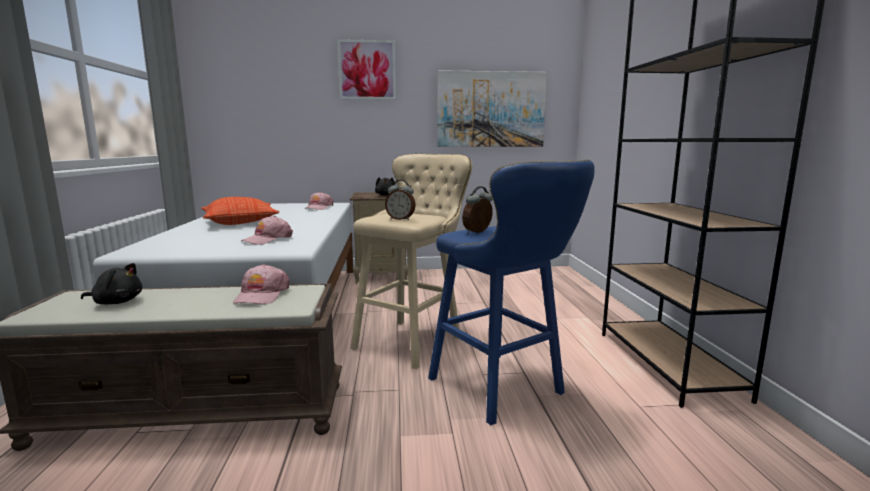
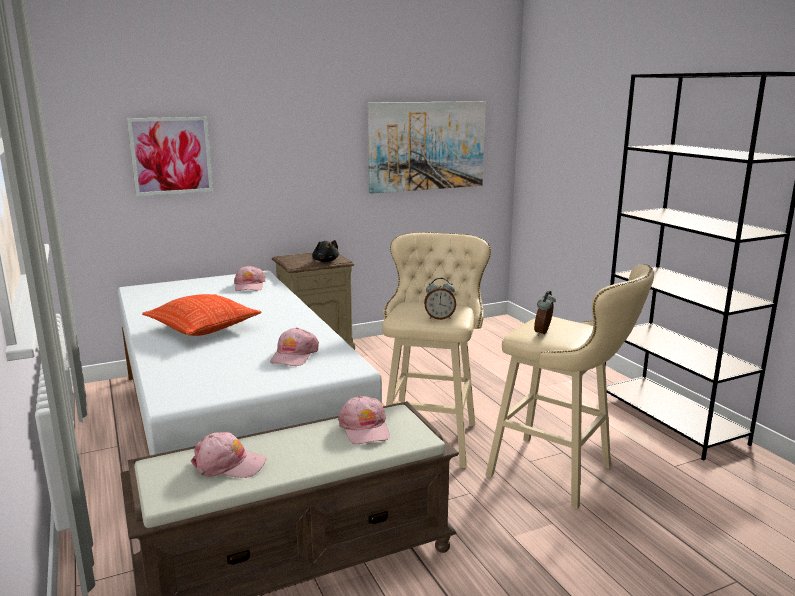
camera: 20 degrees left, 5 degrees up
black plush toy [81,263,142,304] -> pink cap [191,432,266,478]
picture [337,39,396,100] -> picture moved to [127,117,213,196]
blue stool [428,160,595,425] -> beige stool [486,264,654,509]

